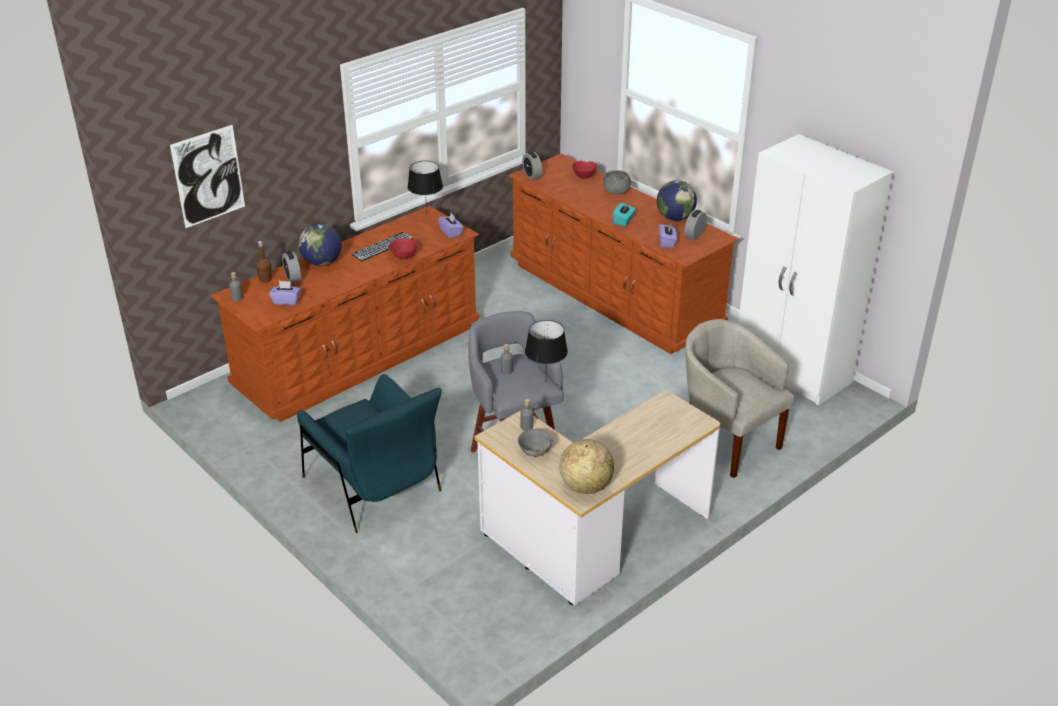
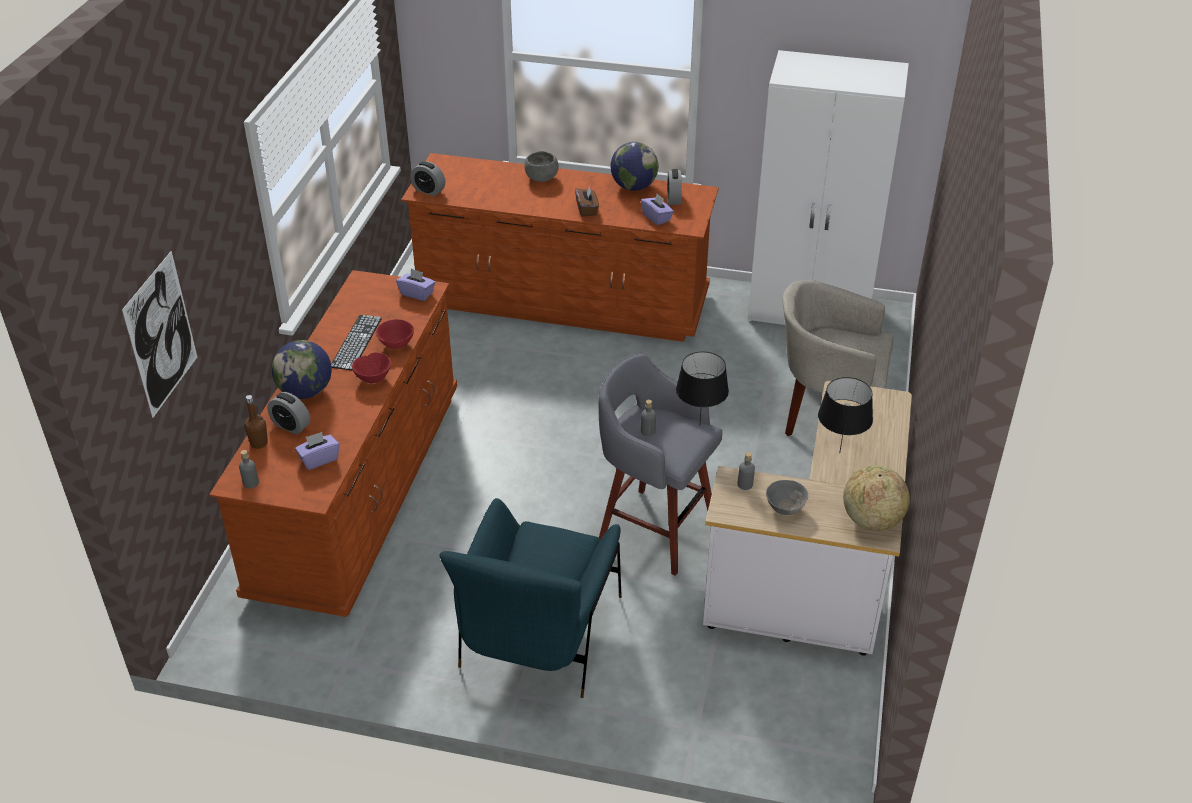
camera: 35 degrees left, 5 degrees up
blue armchair [297,374,442,533] -> blue armchair turned 90 degrees clockwise [440,498,622,698]
black table lamp [408,161,443,213] -> black table lamp moved to [818,377,873,454]
red bowl [572,161,598,178] -> red bowl moved to [352,352,391,383]
turquoise tissue box [612,202,636,226] -> brown tissue box [575,186,599,217]

